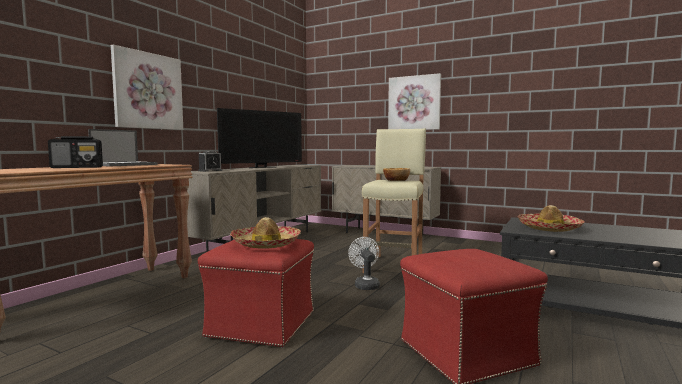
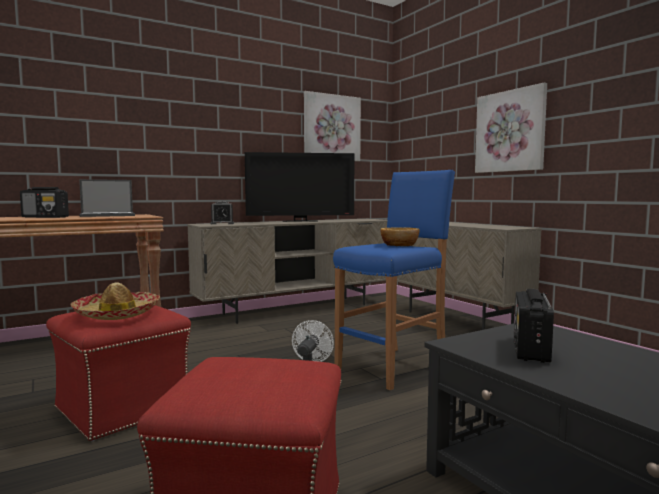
camera: 30 degrees right, 0 degrees up
picture [111,45,183,130] -> picture moved to [304,91,361,161]
beige stool [362,129,426,273] -> blue stool [333,170,455,391]
hat [517,205,585,232] -> radio [514,289,554,363]

